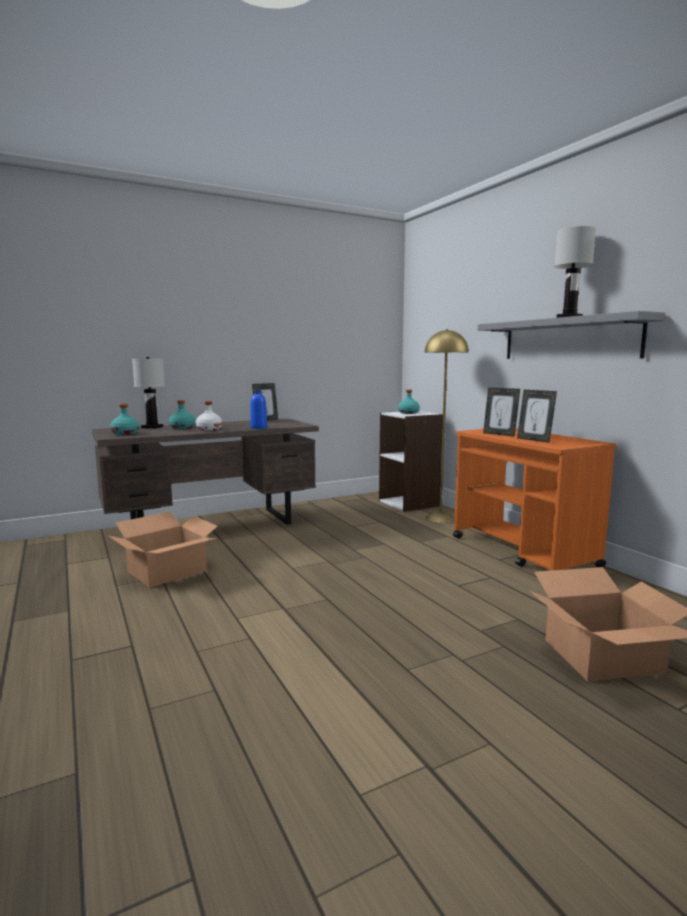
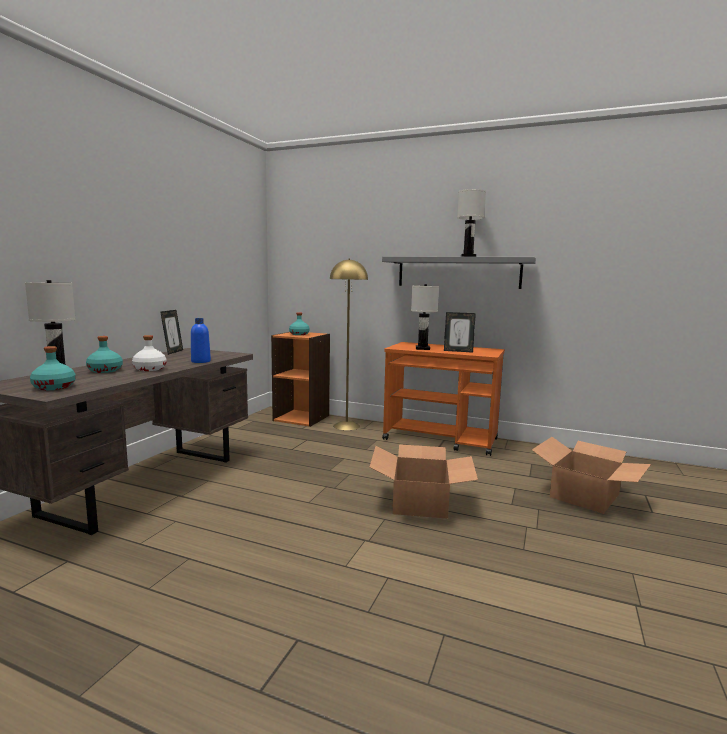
camera: 40 degrees left, 0 degrees up
cardboard box [109,512,218,588] -> cardboard box moved to [370,444,478,519]
white bookcase [379,411,443,512] -> orange bookcase [271,332,330,427]
picture frame [483,388,520,437] -> white table lamp [411,284,439,350]

